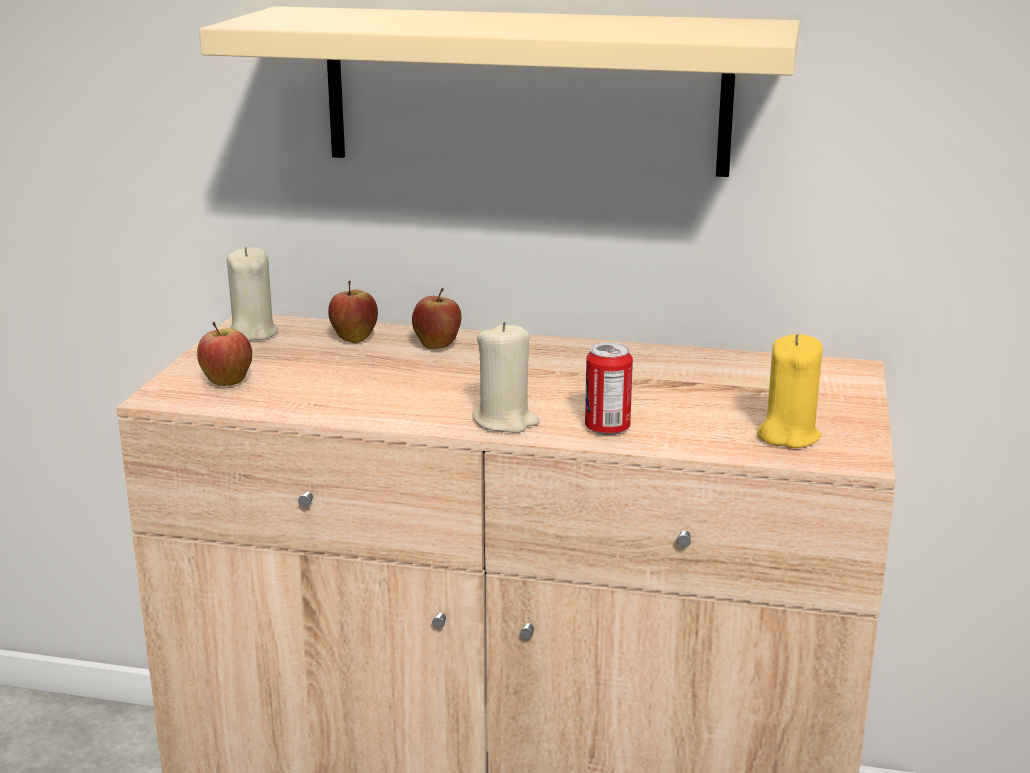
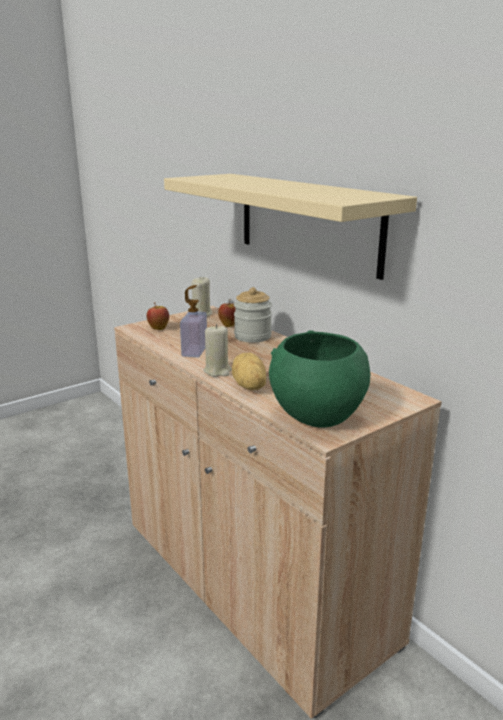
camera: 40 degrees right, 0 degrees up
apple [412,288,461,349] -> jar [234,287,272,343]
can [585,342,633,435] -> potato [232,353,266,390]
yellow candle [757,334,823,448] -> green bowl [269,330,370,428]
none -> soap dispenser [180,285,207,357]

